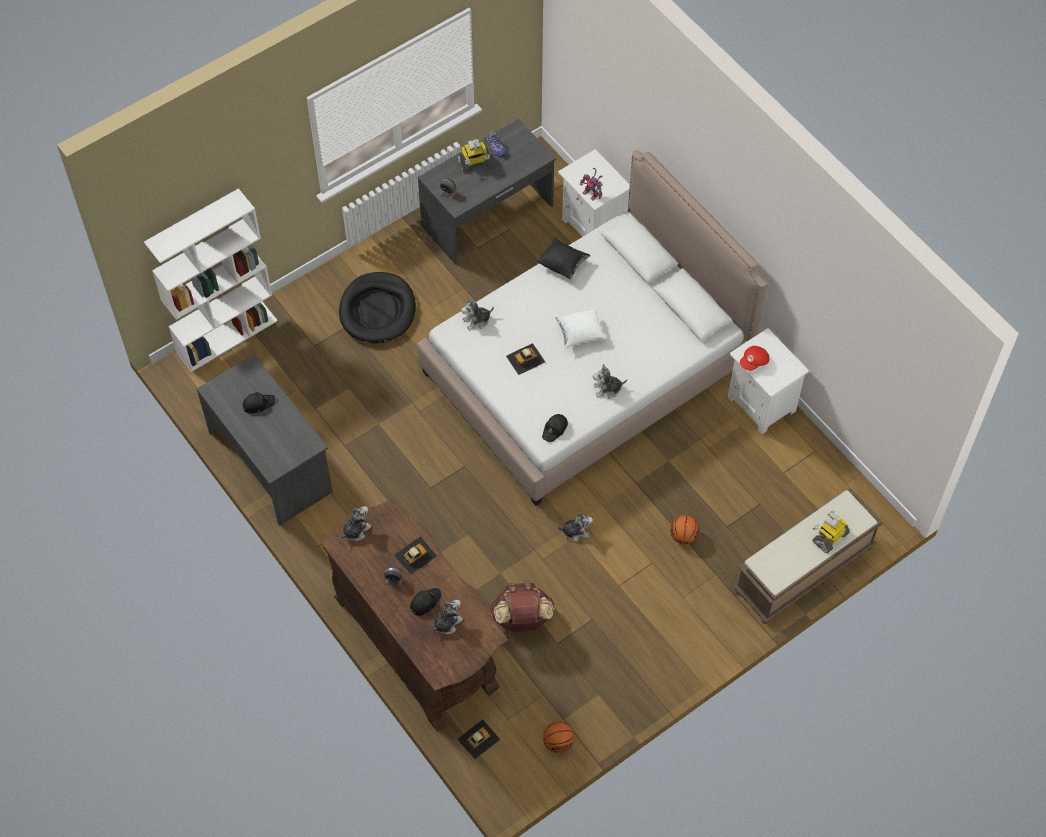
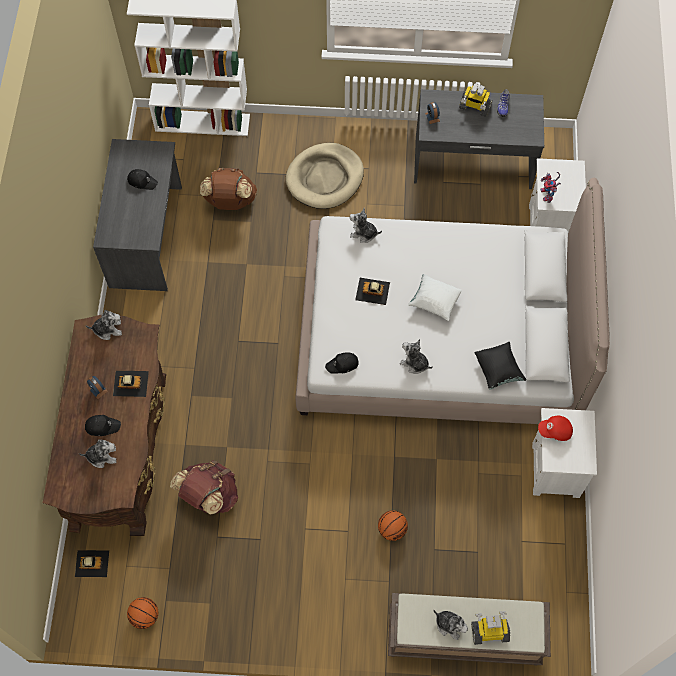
camera: 40 degrees right, 5 degrees up
black dog bed [339,272,416,343] -> beige dog bed [286,143,364,209]
black pillow [537,238,590,279] -> black pillow moved to [475,342,526,390]
plush toy [558,512,593,541] -> plush toy moved to [433,610,468,640]
none -> brown backpack [200,168,257,210]

